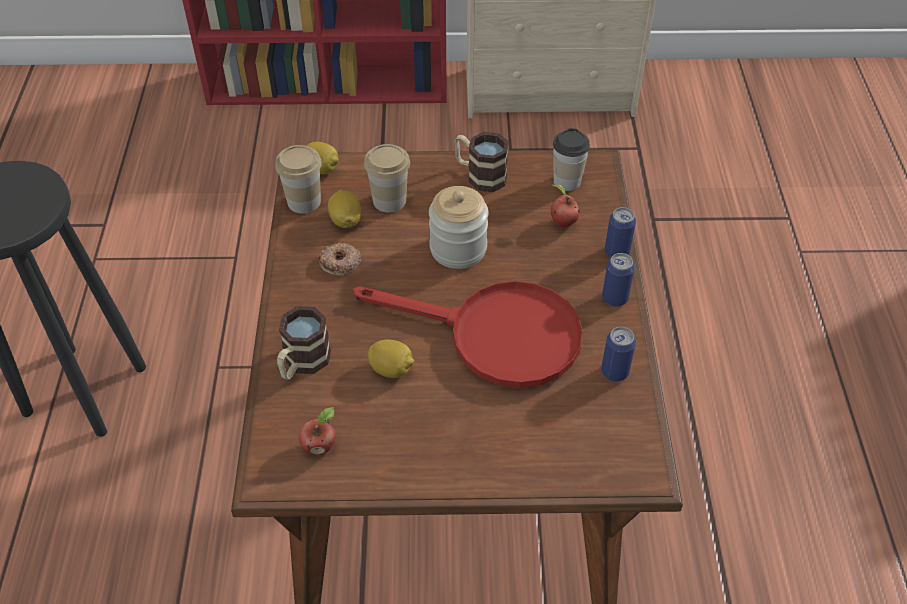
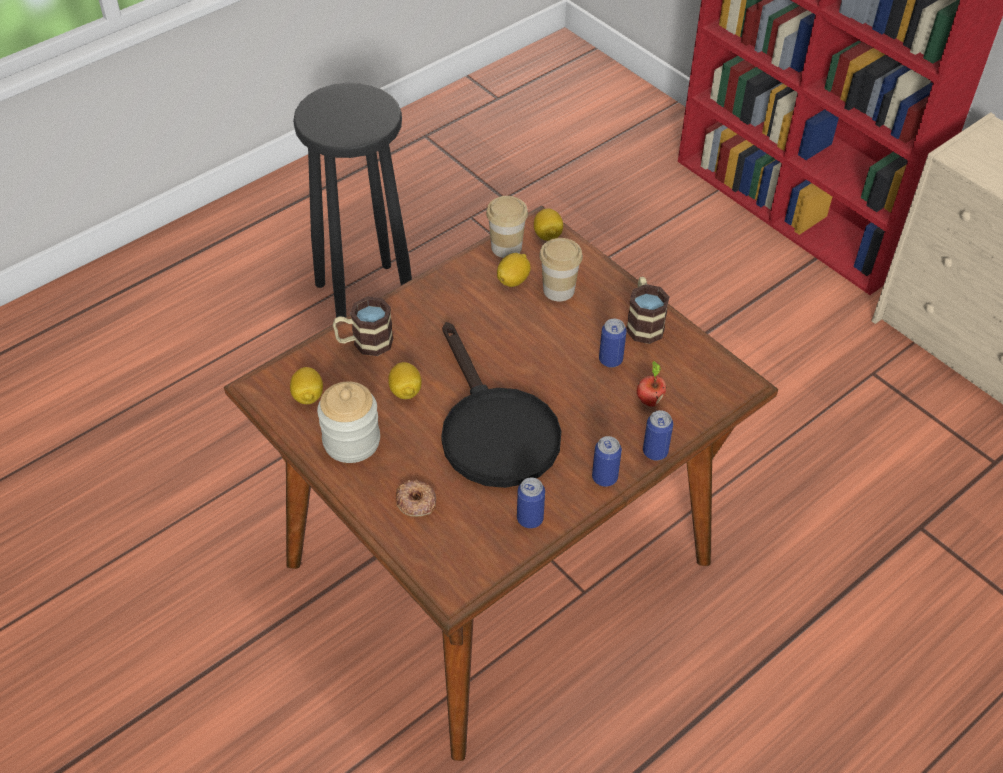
camera: 50 degrees right, 0 degrees up
apple [299,407,336,455] -> lemon [290,367,323,404]
donut [319,243,361,275] -> donut moved to [396,479,436,517]
red frying pan [353,281,583,388] -> black frying pan [441,322,561,488]
jar [429,186,488,269] -> jar moved to [317,381,380,463]
cup [553,128,590,191] -> none
none -> can [599,318,627,368]

